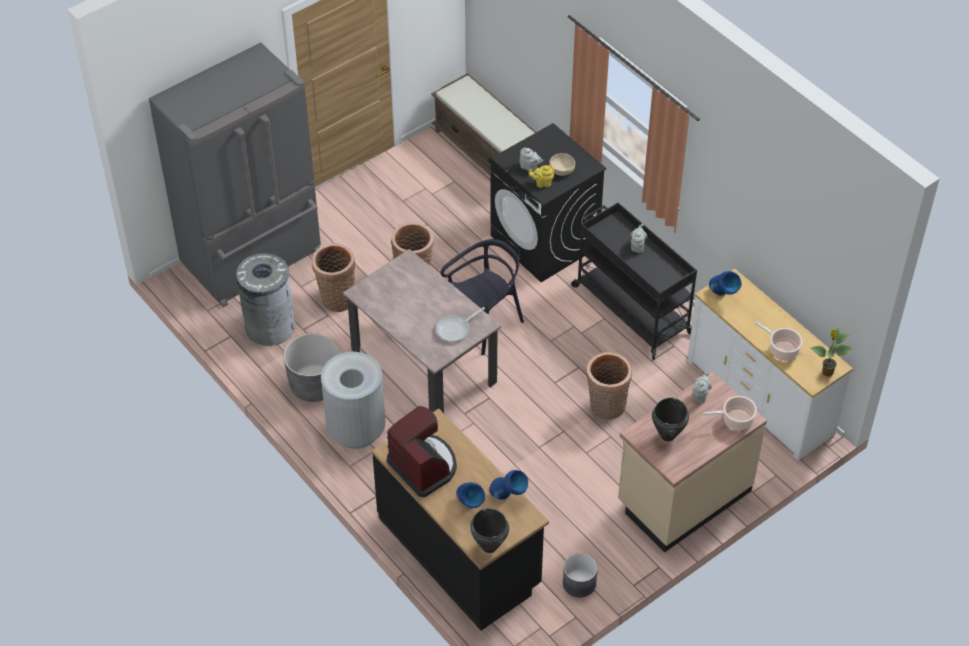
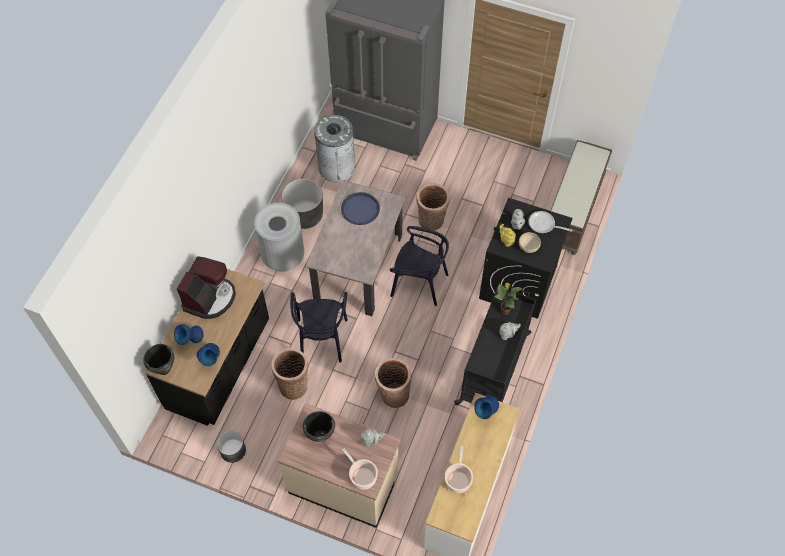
camera: 60 degrees right, 10 degrees up
basket [312,243,355,312] -> basket moved to [271,348,309,400]
frying pan [436,307,485,342] -> frying pan moved to [529,211,572,233]
potted plant [810,327,853,377] -> potted plant moved to [495,283,522,315]
none -> black chair [290,292,348,362]
none -> blue tray [341,192,380,225]

